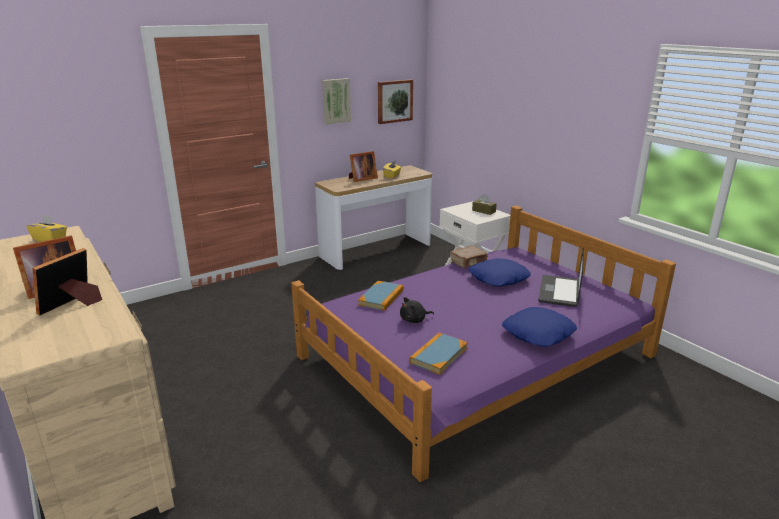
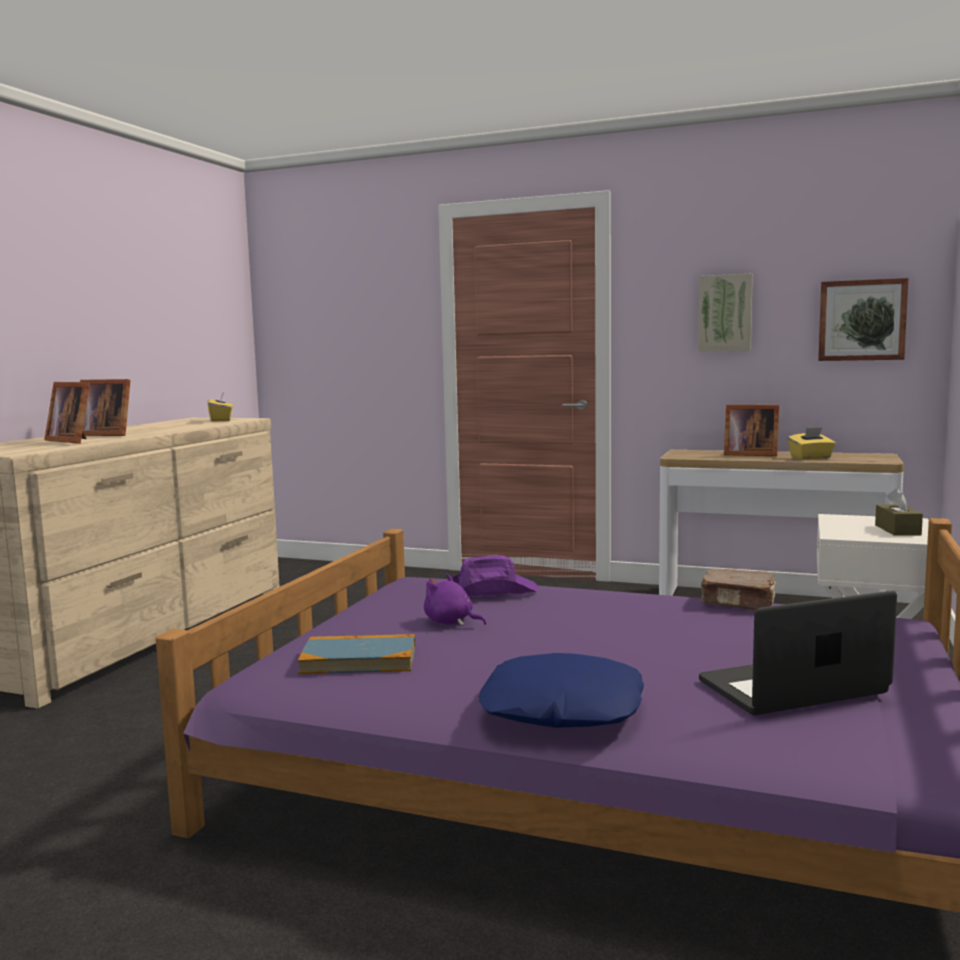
camera: 55 degrees right, 15 degrees down
picture frame [32,248,102,316] -> picture frame turned 135 degrees counterclockwise [44,382,90,444]
book [358,281,404,311] -> purple hat [448,555,538,596]
black plush toy [400,297,434,323] -> purple plush toy [424,574,486,626]
blue pillow [469,258,531,287] -> none

